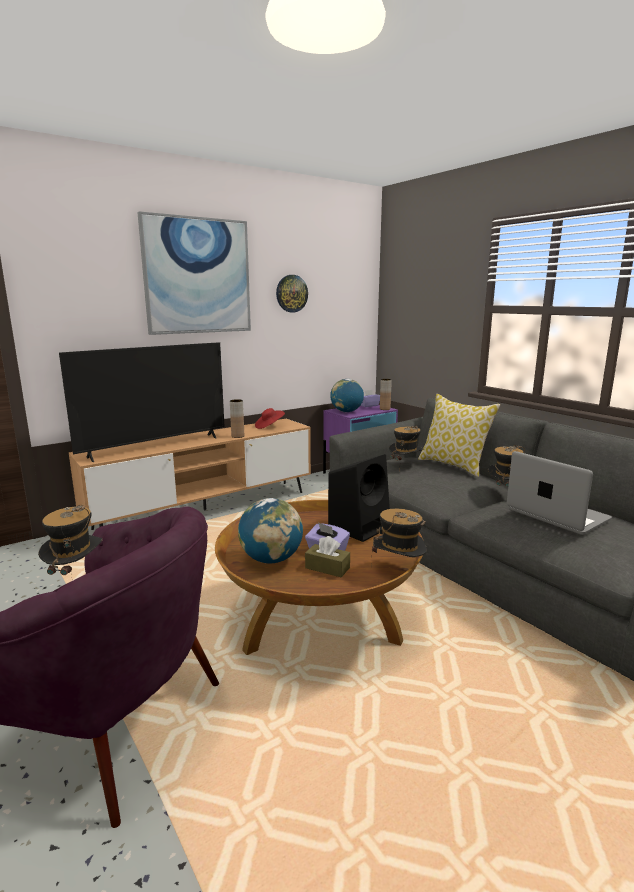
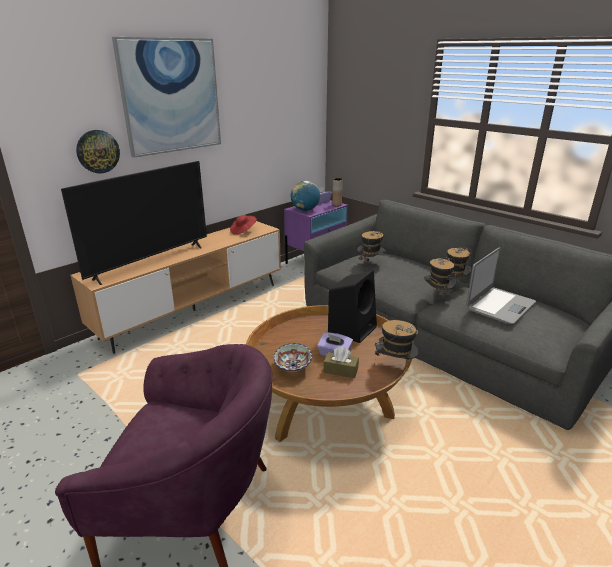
camera: 10 degrees left, 10 degrees up
hat [38,505,103,575] -> hat moved to [424,257,456,295]
brown vase [230,399,244,438] -> none
globe [238,498,303,564] -> bowl [274,343,312,372]
wall clock [276,275,308,312] -> wall clock moved to [76,130,120,173]
pillow [418,394,500,477] -> none
laptop [507,451,612,535] -> laptop turned 90 degrees clockwise [466,248,536,324]

